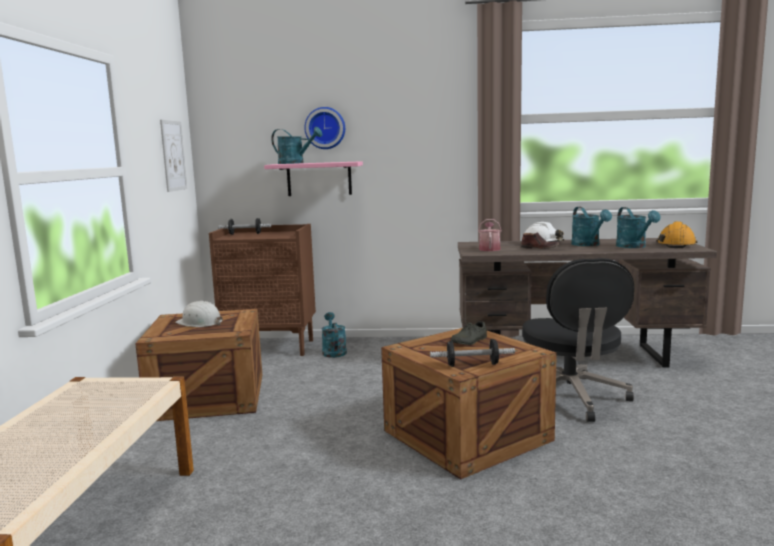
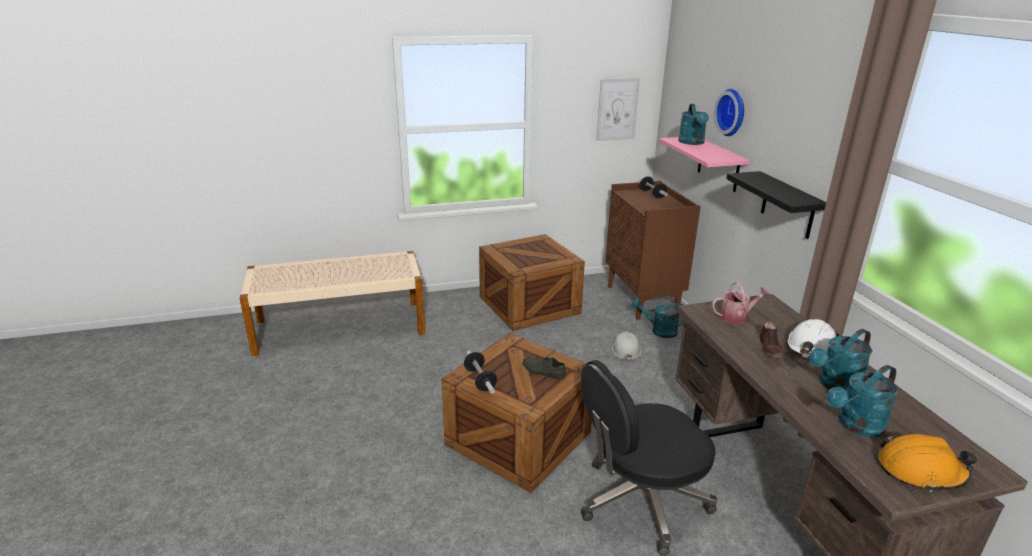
camera: 70 degrees right, 15 degrees up
white hard hat [175,301,223,327] -> white hard hat moved to [612,331,641,361]
turquoise watering can [321,312,347,358] -> turquoise watering can turned 135 degrees counterclockwise [632,298,685,338]
none -> black shelf [726,171,826,239]

